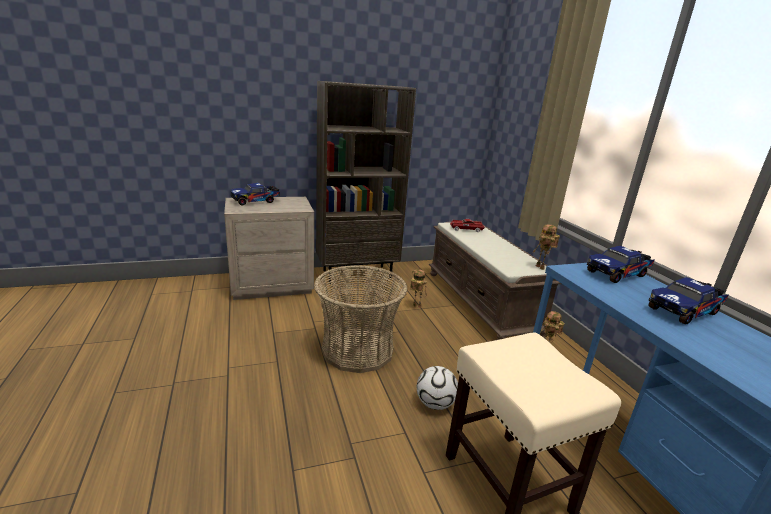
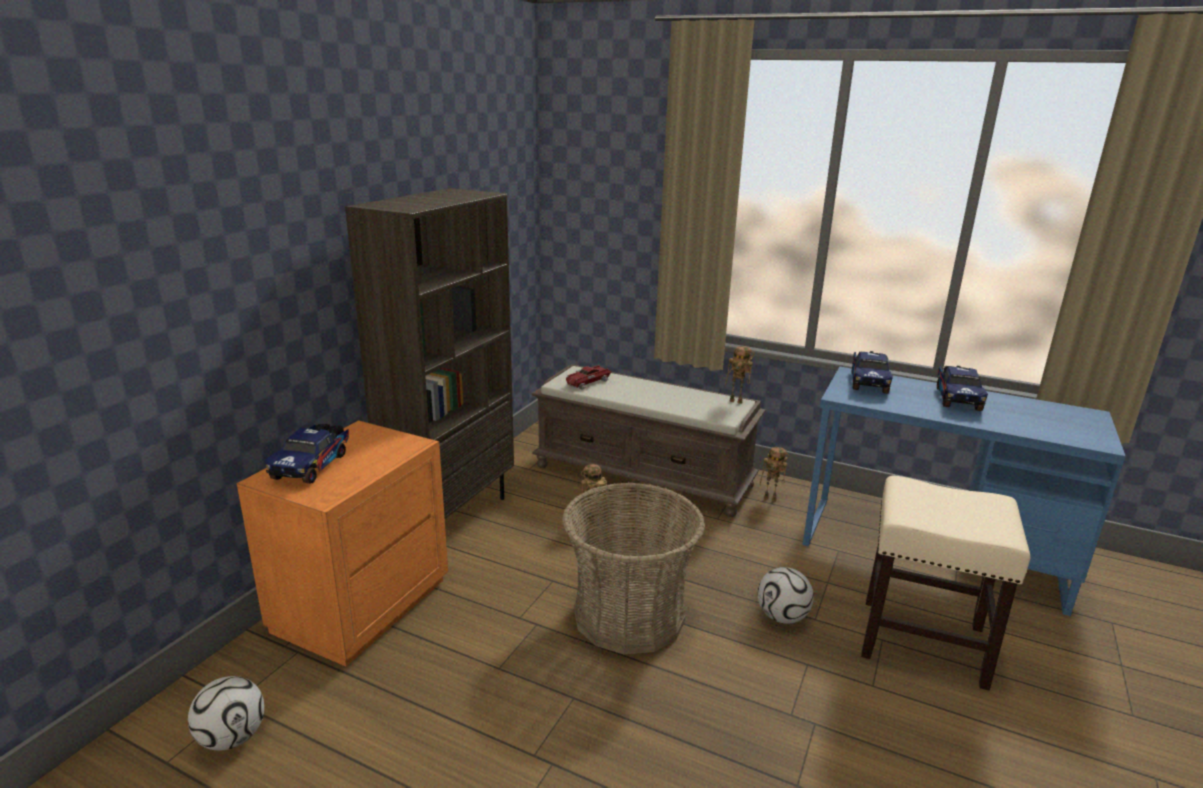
camera: 45 degrees left, 0 degrees up
beige nightstand [224,197,314,300] -> orange nightstand [236,420,448,667]
none -> football [188,676,265,751]

